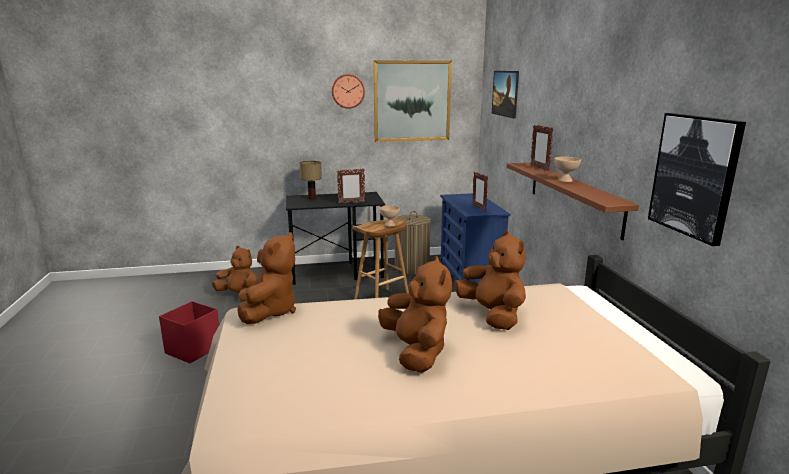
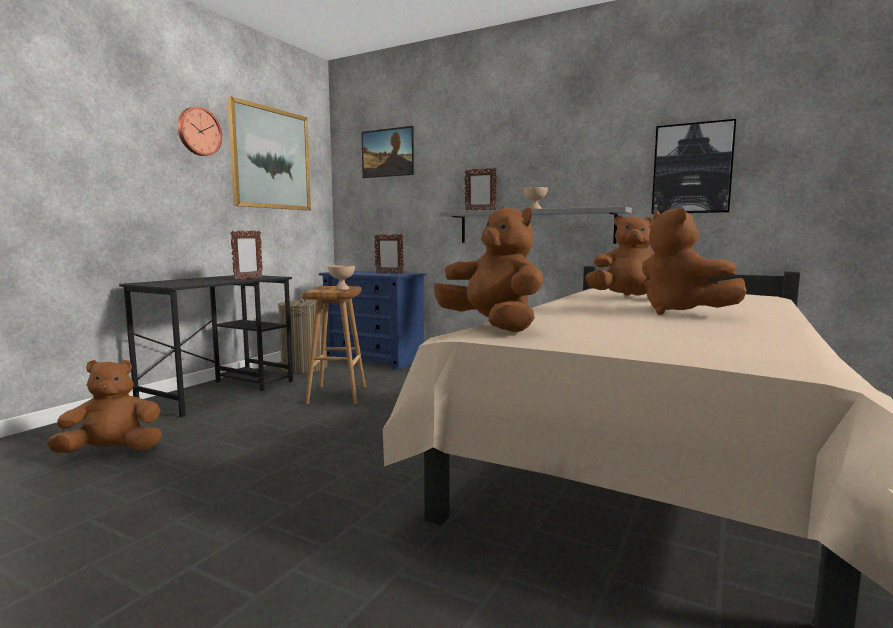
camera: 50 degrees left, 10 degrees down
red storage box [159,301,219,363] -> none
table lamp [299,161,322,200] -> none
brown plush toy [378,256,452,373] -> brown plush toy turned 135 degrees counterclockwise [642,206,747,315]
brown shelf [507,162,639,240] -> grey shelf [440,206,632,244]

